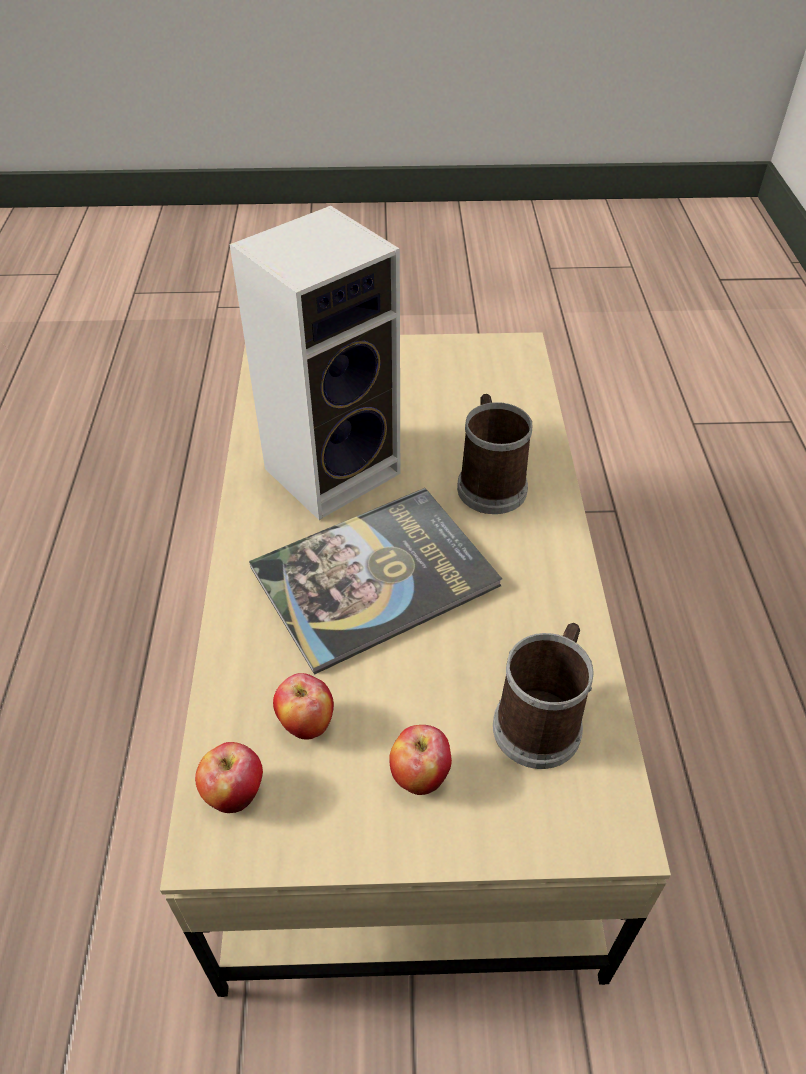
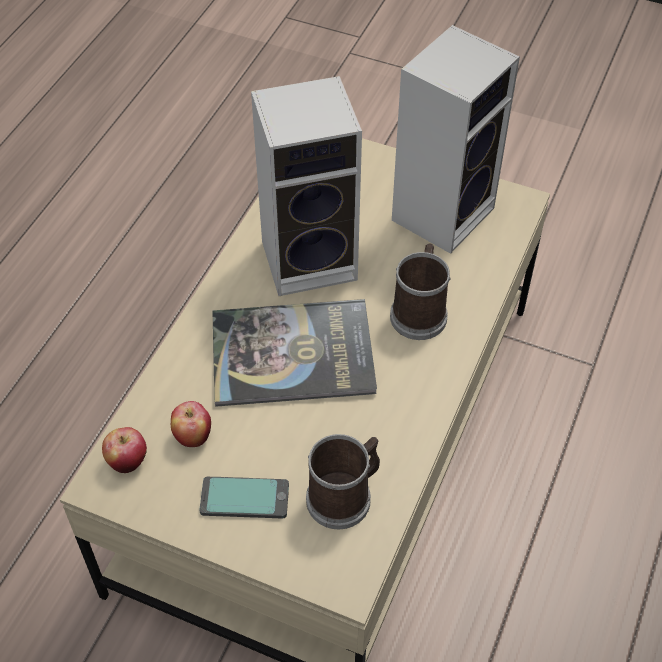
camera: 25 degrees right, 5 degrees up
apple [389,725,452,795] -> phone [199,477,289,519]
none -> speaker [392,25,520,254]

